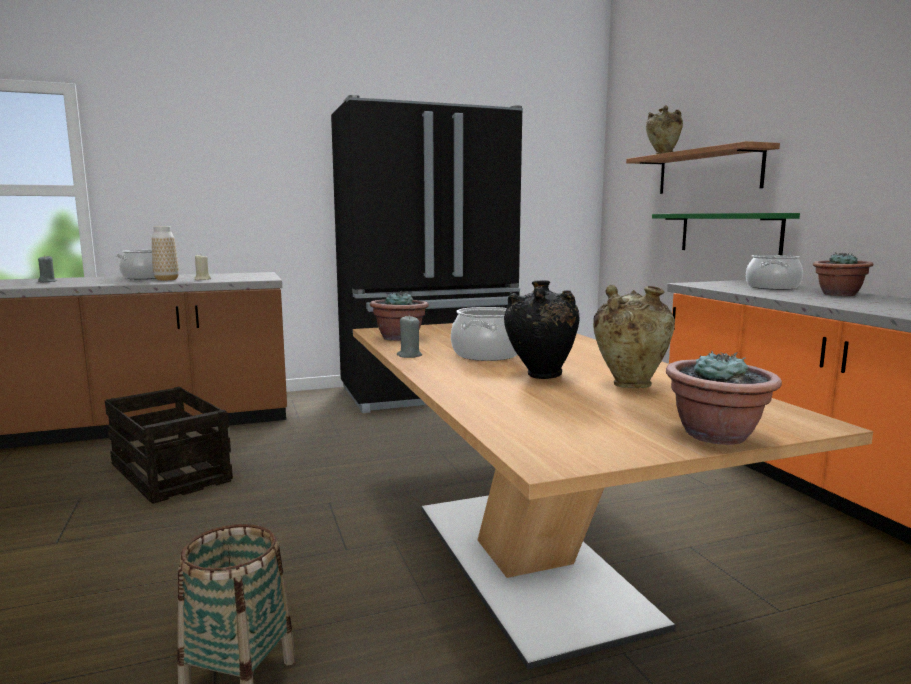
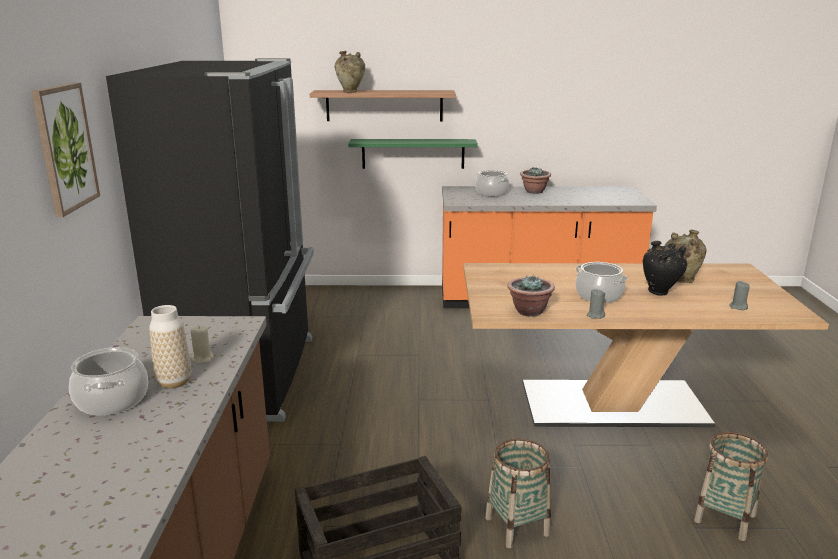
camera: 70 degrees left, 10 degrees up
grey candle [38,255,57,282] -> grey candle moved to [729,281,750,310]
potted plant [666,351,782,445] -> none
none -> picture [31,83,100,217]
none -> basket [485,439,551,548]

